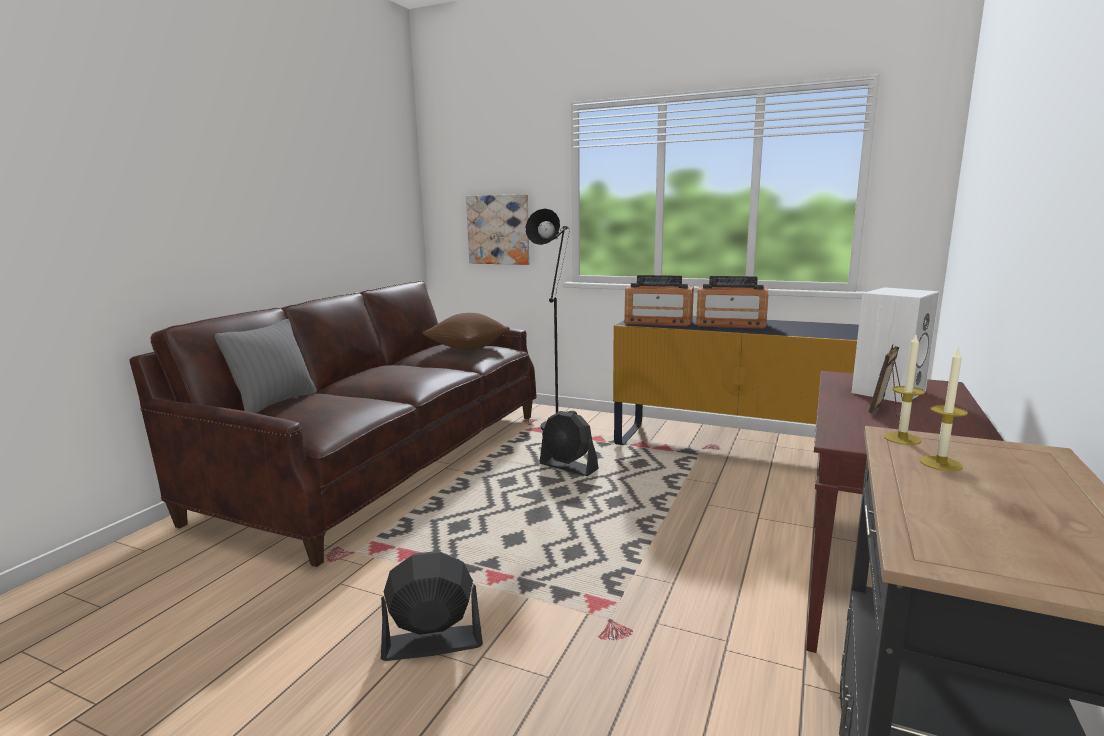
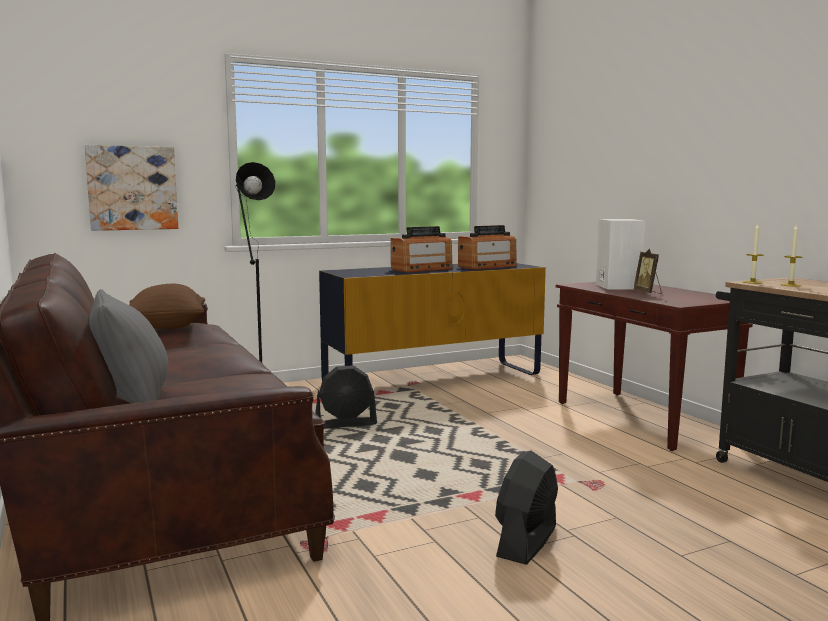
camera: 50 degrees left, 5 degrees down
radio [624,275,694,327] -> radio moved to [458,225,517,270]

